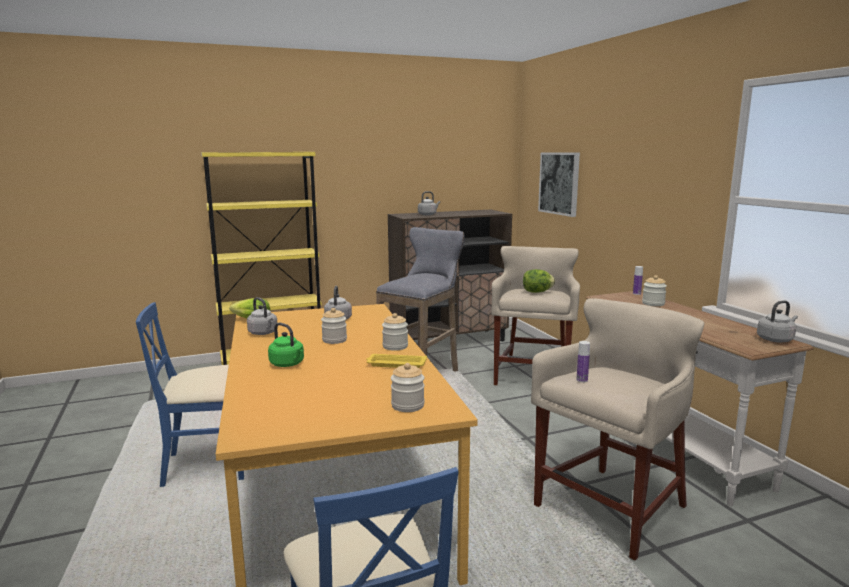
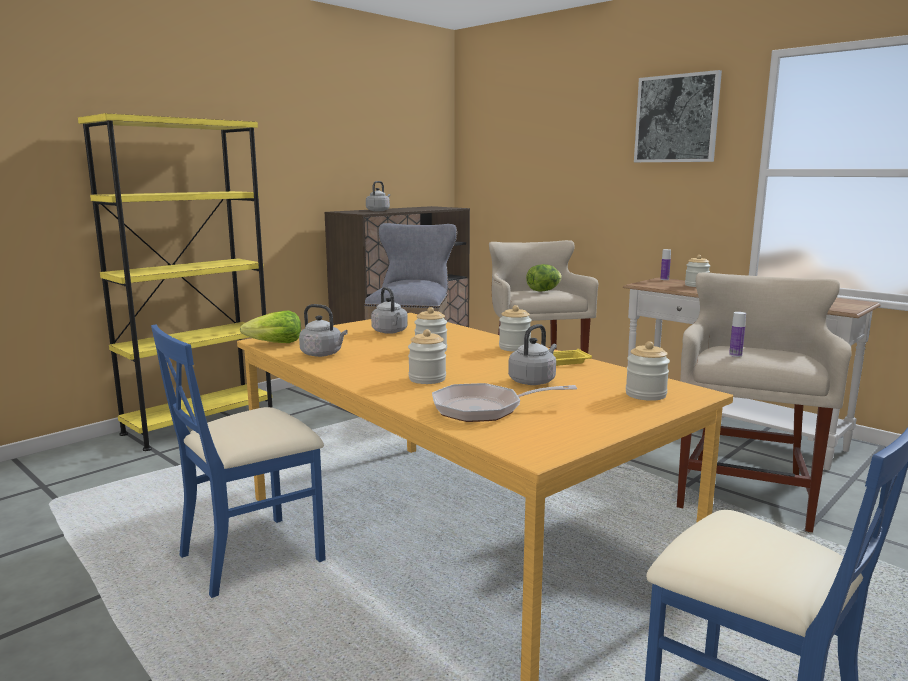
camera: 25 degrees left, 0 degrees up
green kettle [268,323,304,367] -> jar [408,329,446,384]
picture [538,152,580,217] -> picture moved to [634,70,722,162]
grey kettle [757,300,798,342] -> grey kettle moved to [508,324,557,385]
none -> frying pan [432,383,577,422]

